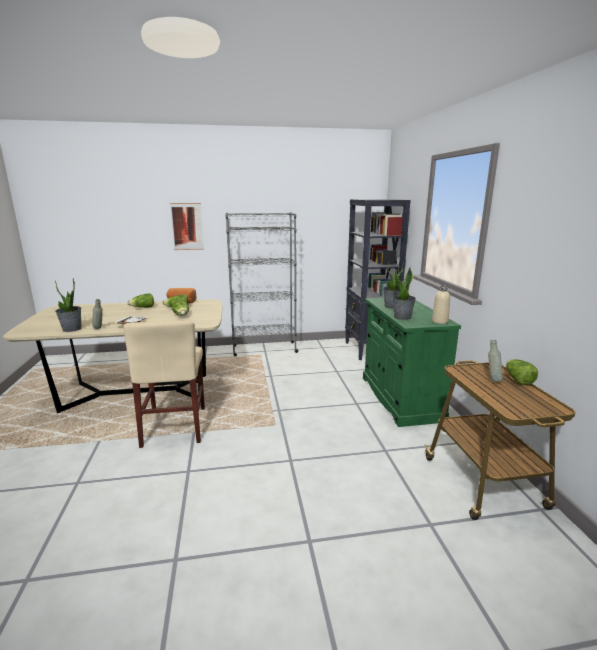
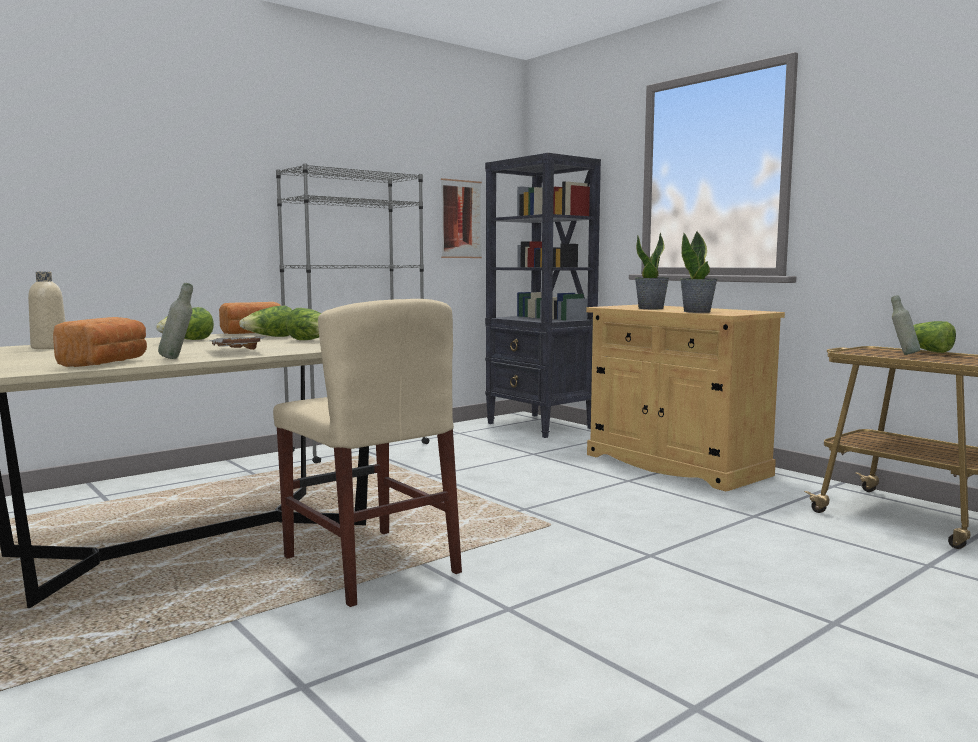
camera: 30 degrees left, 10 degrees down
potted plant [55,278,81,332] -> bread [53,317,147,367]
picture [170,203,204,250] -> picture moved to [441,178,482,258]
green cabinet [363,298,461,427] -> beige cabinet [586,305,785,491]
beige bottle [432,286,450,324] -> beige bottle moved to [28,272,66,349]

